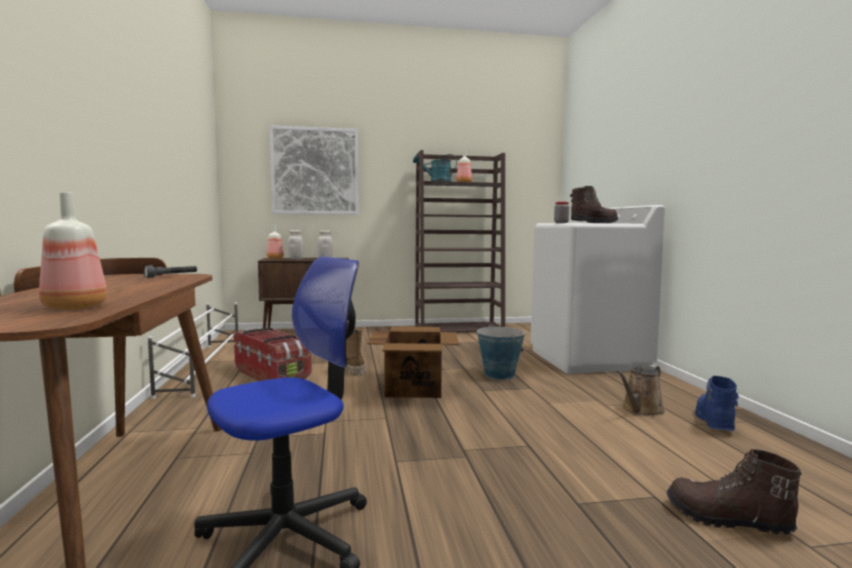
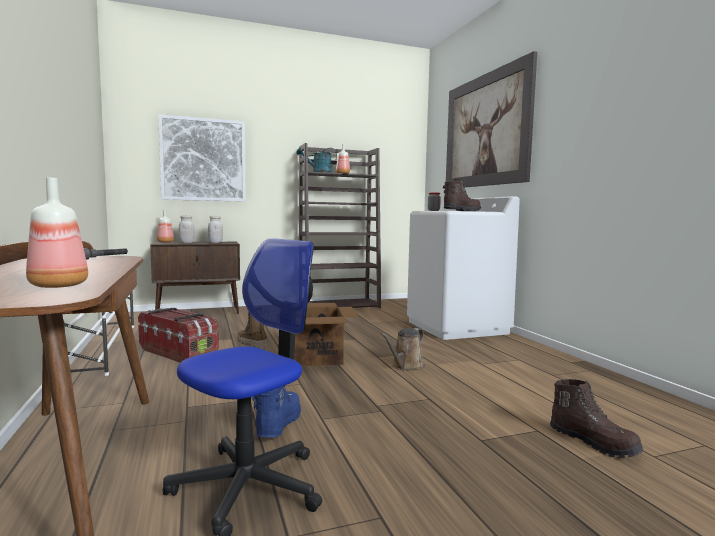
camera: 10 degrees left, 0 degrees up
bucket [477,325,525,380] -> none
brown watering can [617,364,665,416] -> brown watering can moved to [381,328,425,371]
brown boot [666,449,802,534] -> brown boot turned 150 degrees counterclockwise [550,379,643,458]
blue boot [695,376,738,431] -> blue boot moved to [252,386,301,438]
none -> picture [446,51,537,188]

